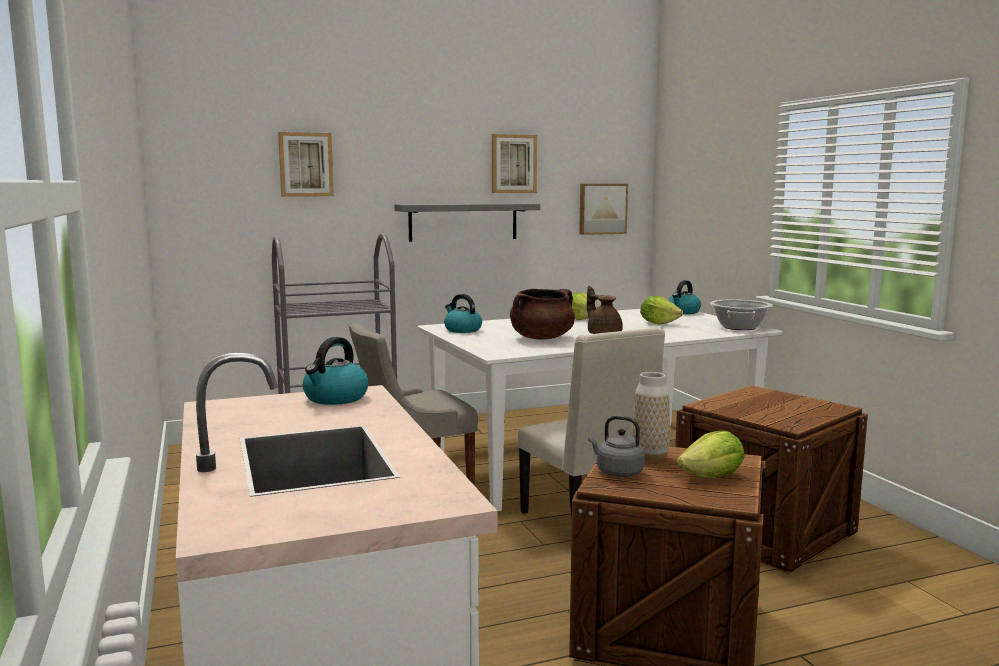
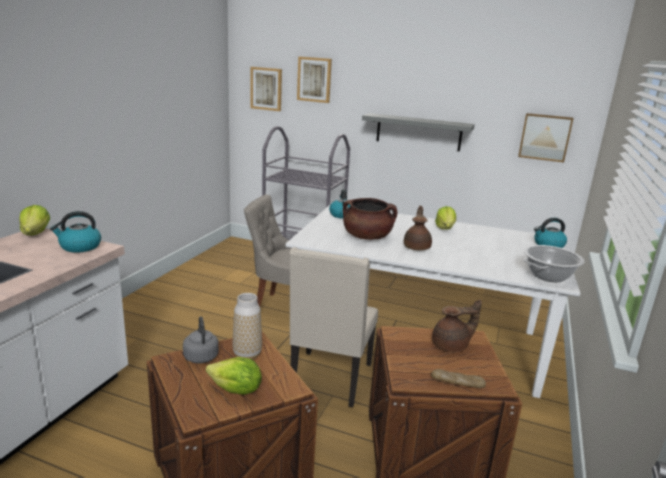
camera: 40 degrees right, 10 degrees up
picture [492,134,537,193] -> picture moved to [251,67,282,111]
lettuce [640,296,683,325] -> lettuce moved to [19,205,50,236]
none -> bread [431,369,486,388]
none -> brown teapot [432,300,482,352]

